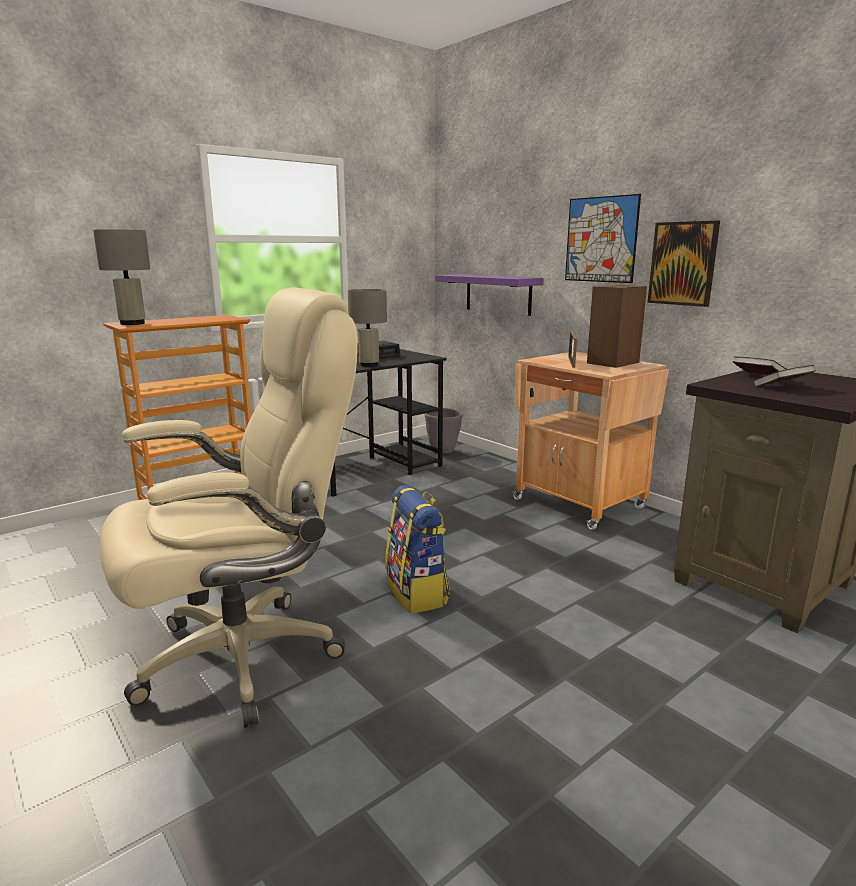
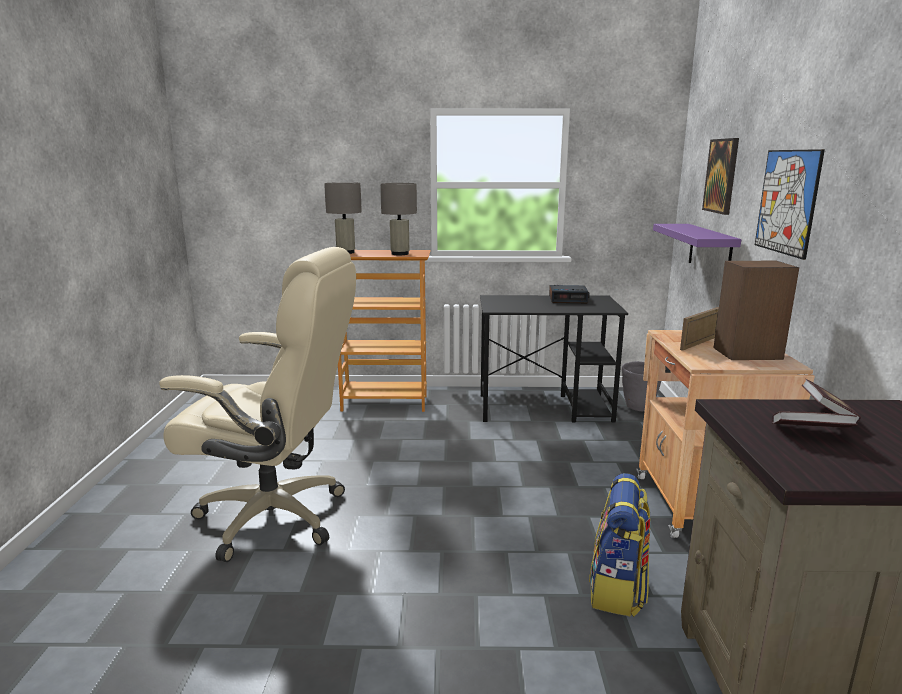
camera: 40 degrees right, 0 degrees up
grey table lamp [348,289,387,367] -> grey table lamp moved to [380,183,417,255]
backpack [385,485,450,614] -> backpack moved to [589,473,651,617]
picture [647,221,720,307] -> picture moved to [702,138,739,215]

